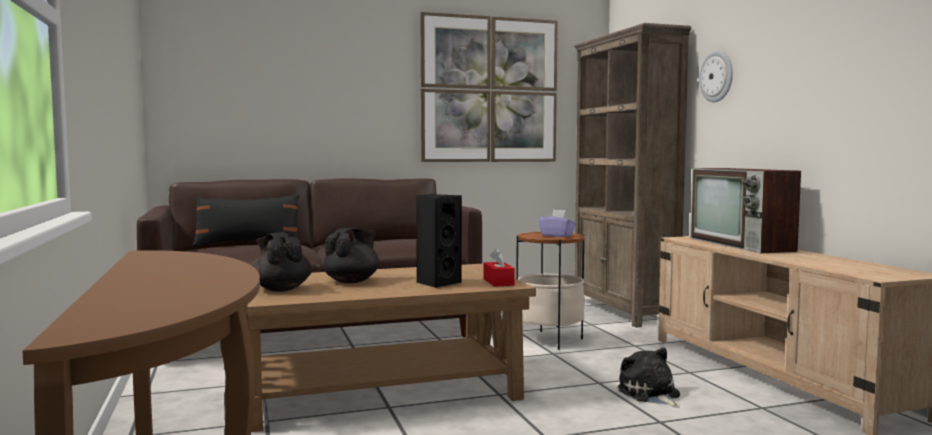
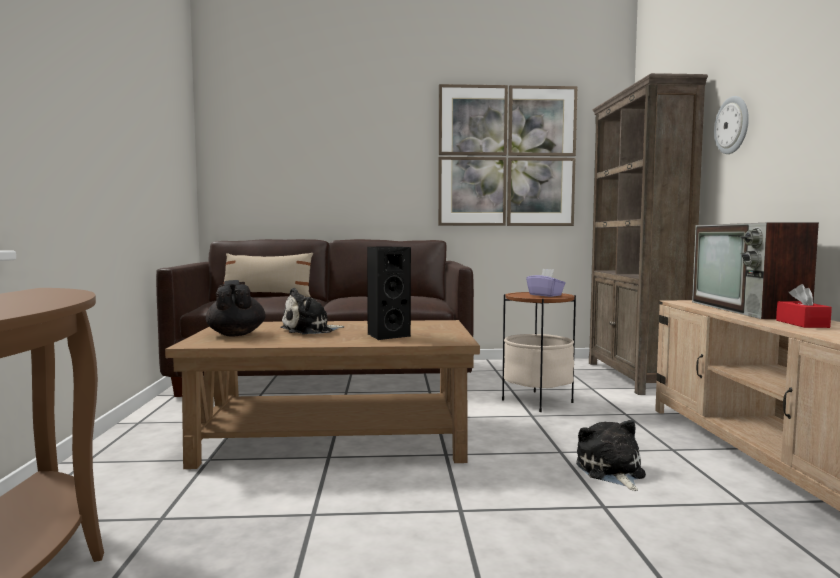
camera: 15 degrees right, 0 degrees up
black pillow [193,195,299,247] -> beige pillow [224,253,313,297]
black teapot [323,228,379,283] -> plush toy [280,288,345,335]
red tissue box [483,248,515,287] -> red tissue box moved to [776,284,832,328]

